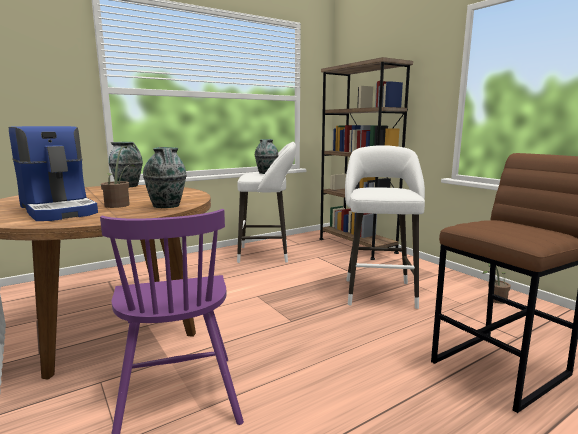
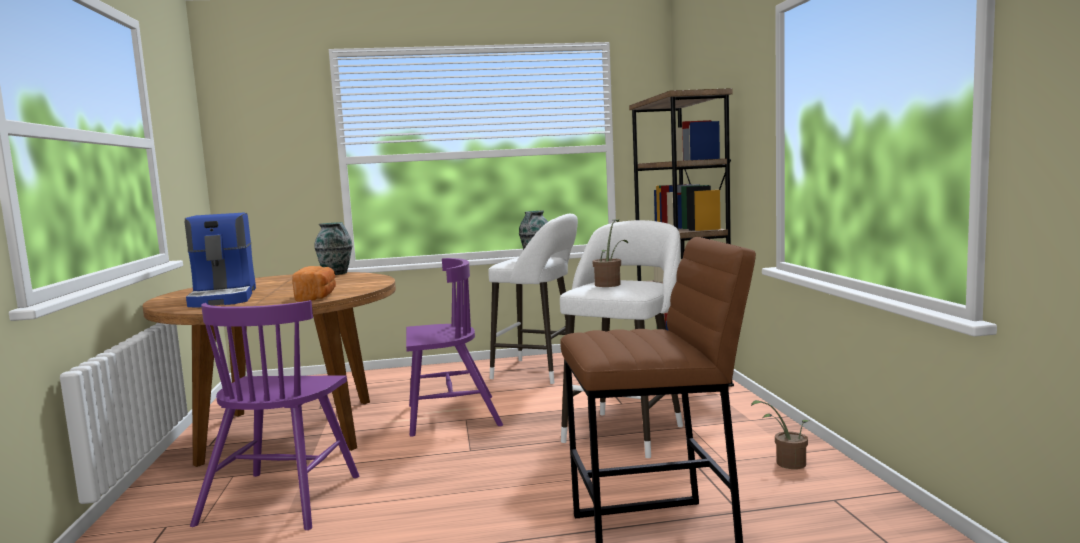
camera: 25 degrees right, 5 degrees down
potted plant [101,146,136,208] -> potted plant moved to [592,219,628,287]
vase [143,147,187,208] -> bread [293,266,336,302]
none -> purple chair [406,258,503,437]

